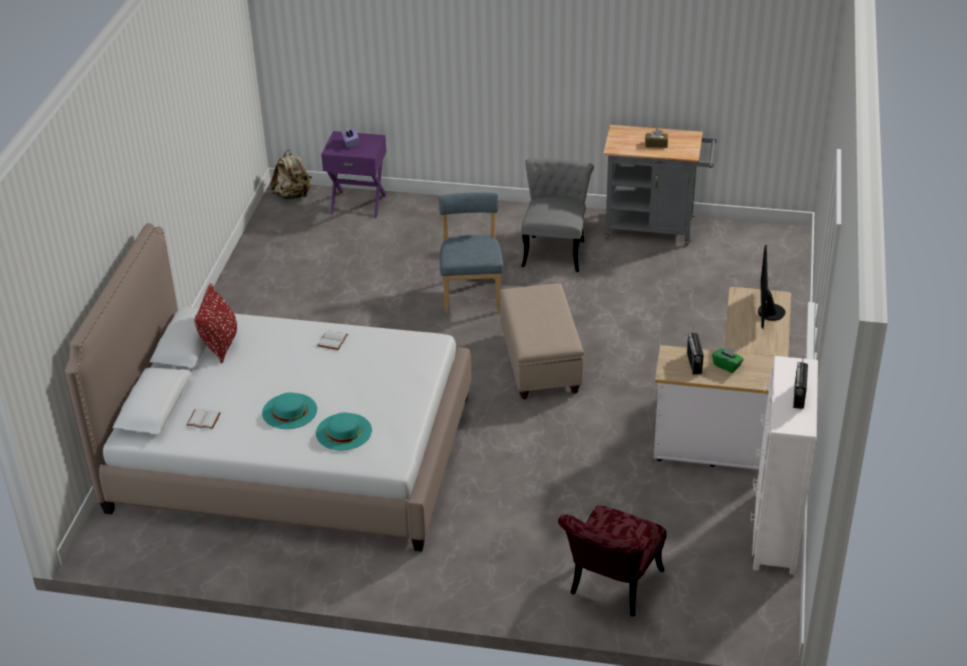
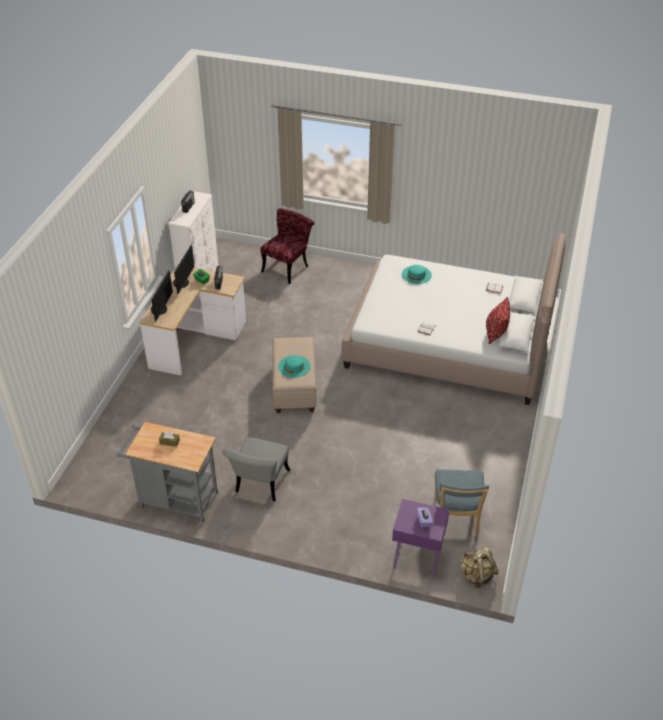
camera: 175 degrees left, 5 degrees up
turquoise hat [262,392,317,429] -> turquoise hat moved to [278,355,311,378]
blue chair [438,192,503,314] -> blue chair moved to [434,469,489,535]
none -> monitor [173,245,195,294]

